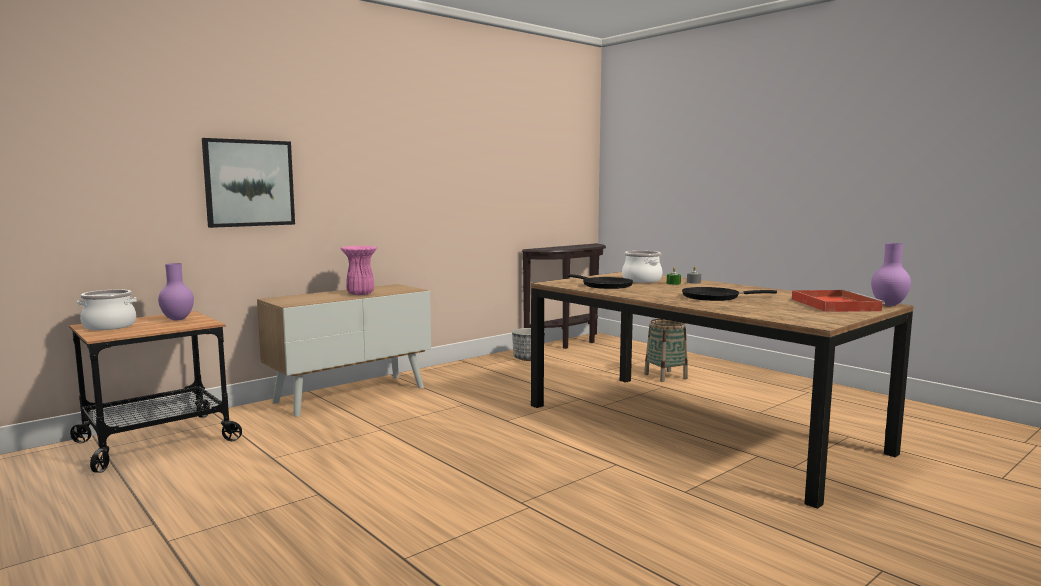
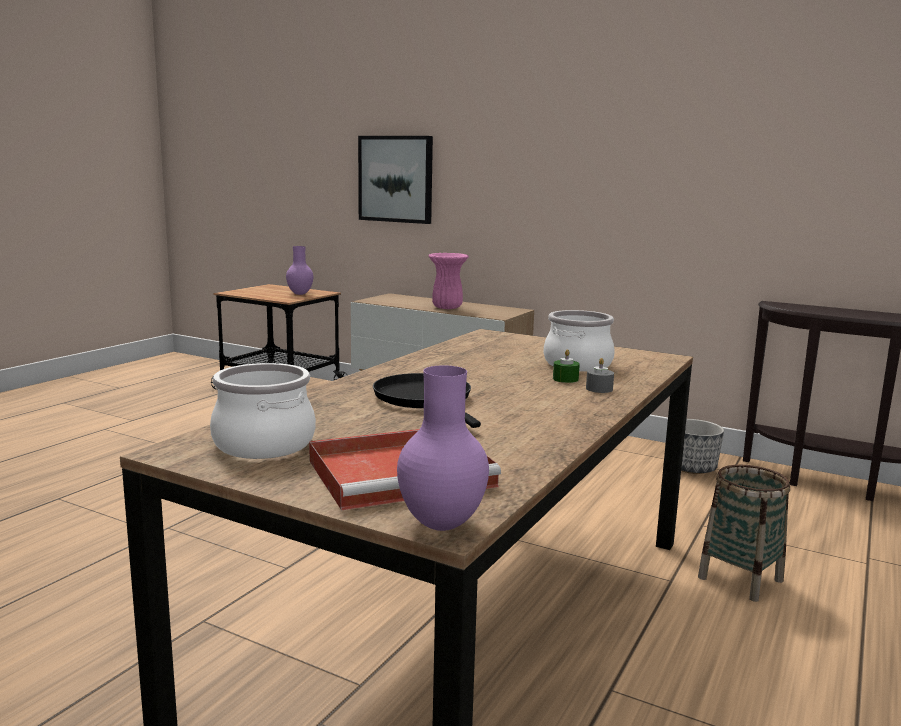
camera: 70 degrees right, 5 degrees up
cooking pot [77,289,137,330] -> cooking pot moved to [210,363,316,459]
black frying pan [568,274,633,289] -> none

